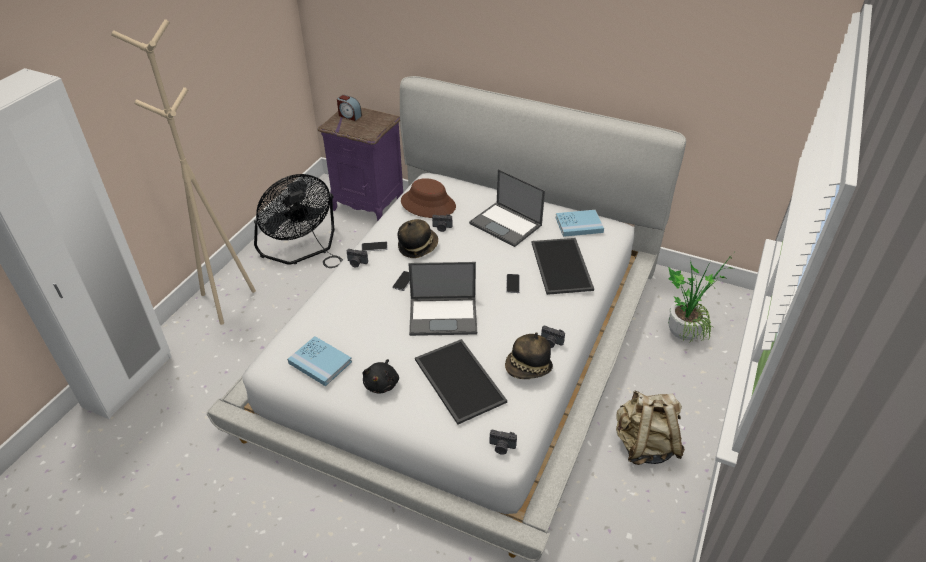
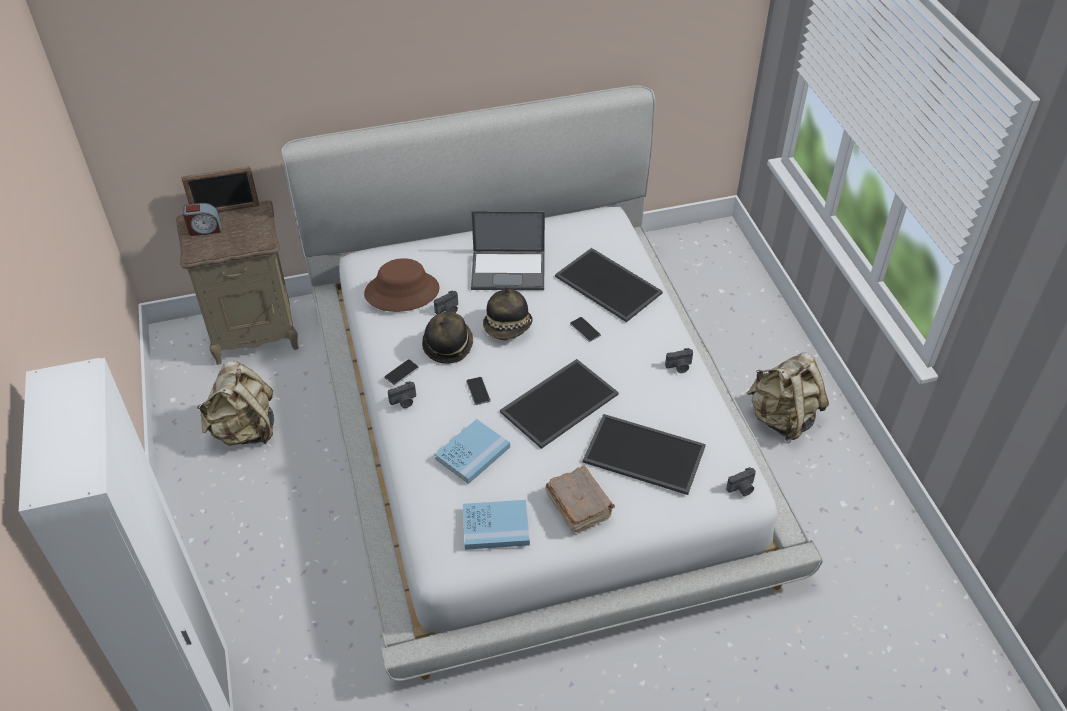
camera: 40 degrees left, 5 degrees up
beige clothes rack [111,19,256,325] -> none
black fan [254,174,343,268] -> beige backpack [197,361,274,446]
purple nightstand [318,107,403,221] -> beige nightstand [176,200,299,365]
black plush toy [362,359,399,393] -> brown book [545,466,615,532]
laptop [408,262,477,336] -> tray [500,359,619,449]
hat [505,332,553,379] -> hat moved to [483,287,533,340]
blue book [555,210,604,237] -> blue book moved to [435,419,510,484]
potted plant [668,254,733,344] -> none
none -> picture frame [181,166,260,212]

